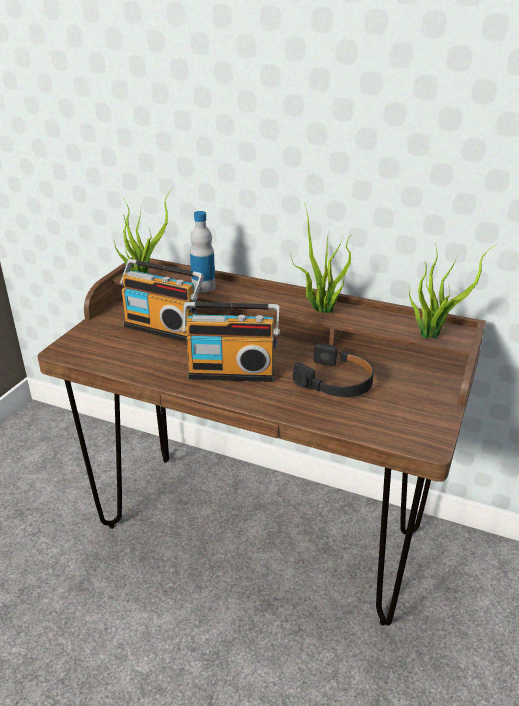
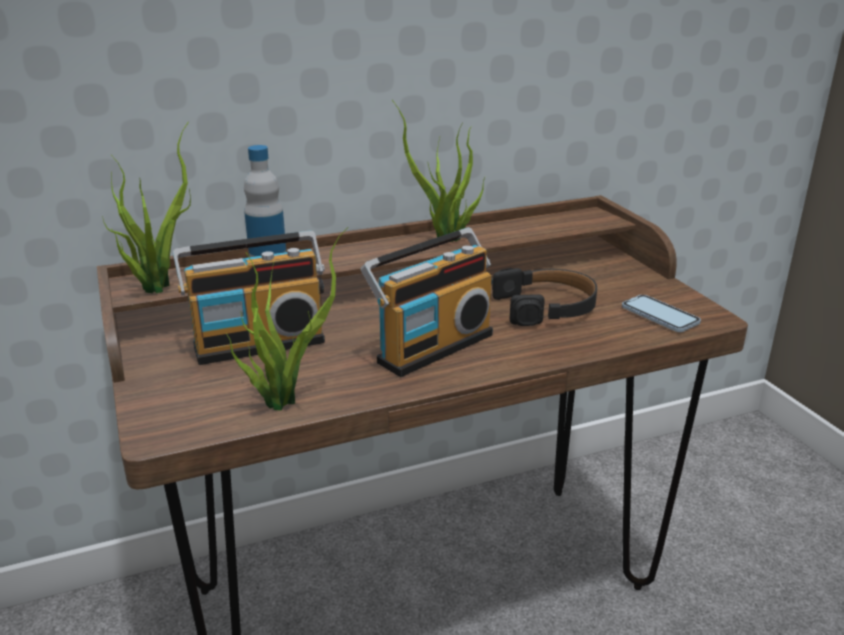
camera: 45 degrees left, 5 degrees down
potted plant [409,243,496,338] -> potted plant moved to [226,227,348,411]
none -> phone [622,295,701,332]

